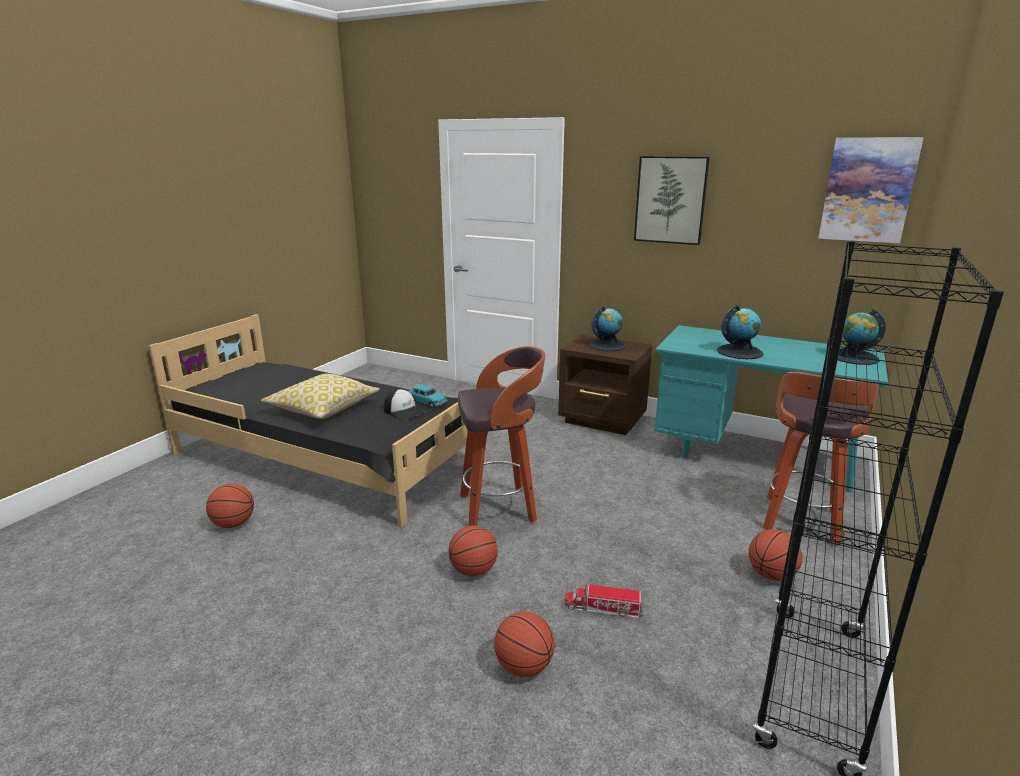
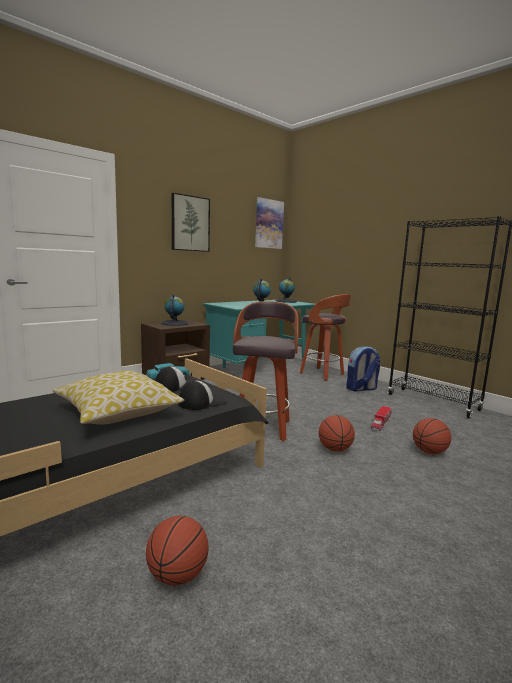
camera: 70 degrees left, 10 degrees down
basketball [748,529,802,581] -> backpack [346,346,380,392]
none -> cap [178,380,228,410]

